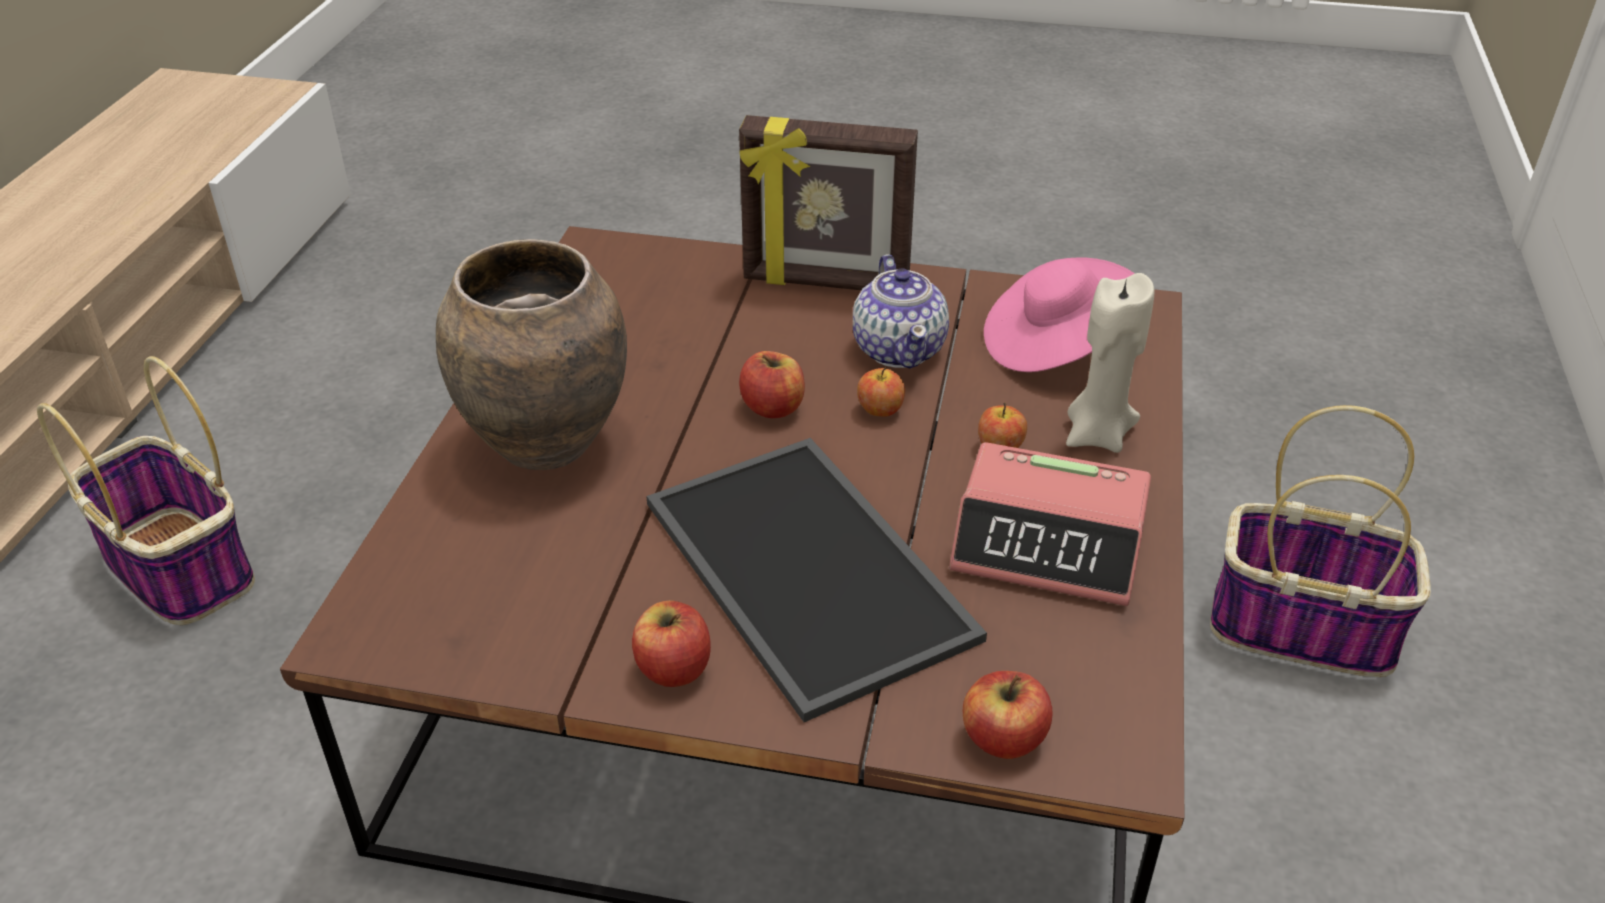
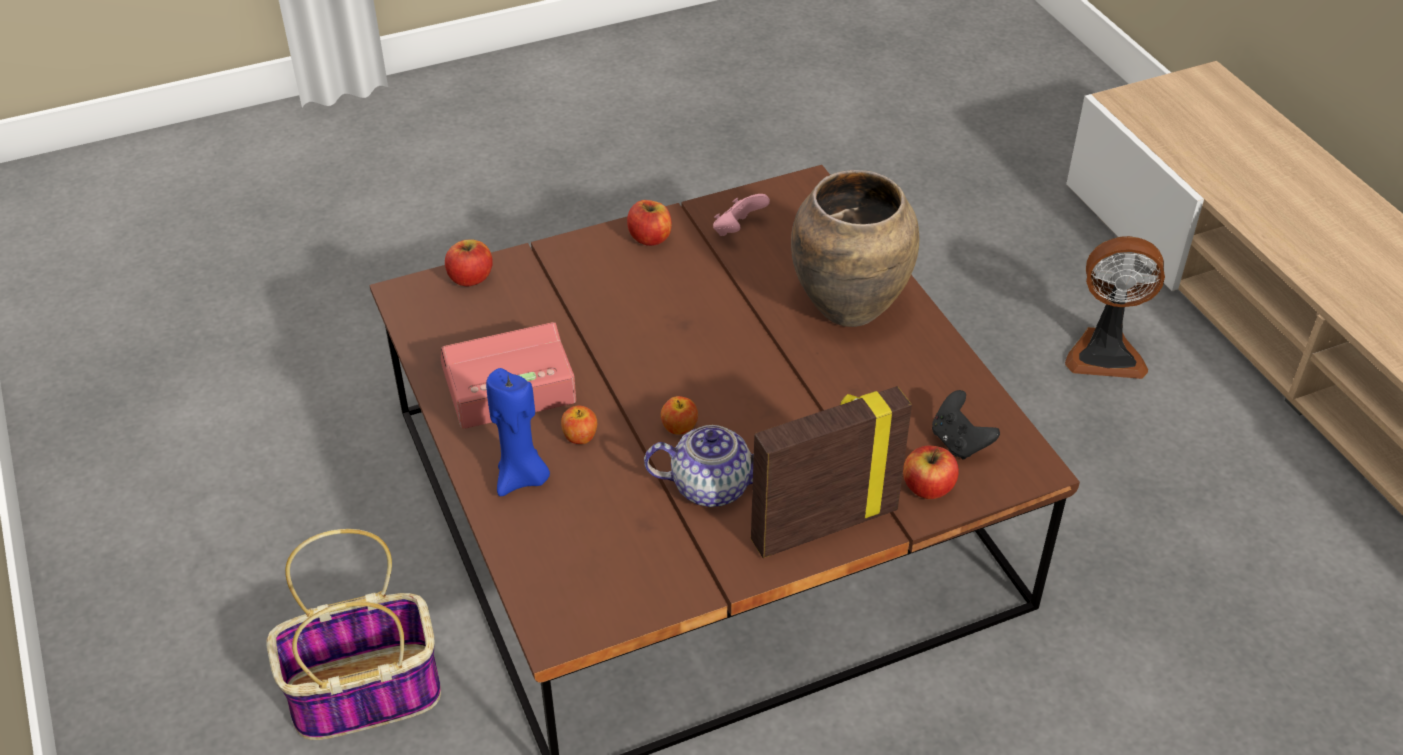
camera: 145 degrees right, 5 degrees up
basket [37,356,255,625] -> fan [1065,236,1165,379]
tray [646,438,987,722] -> none
apple [739,351,805,418] -> apple moved to [903,446,959,499]
teapot [853,255,949,369] -> teapot turned 135 degrees clockwise [644,425,754,507]
pink hat [984,258,1135,372] -> none
beige candle [1066,273,1154,453] -> blue candle [486,368,550,497]
none -> pink game controller [713,194,770,236]
none -> black game controller [932,390,1000,460]

